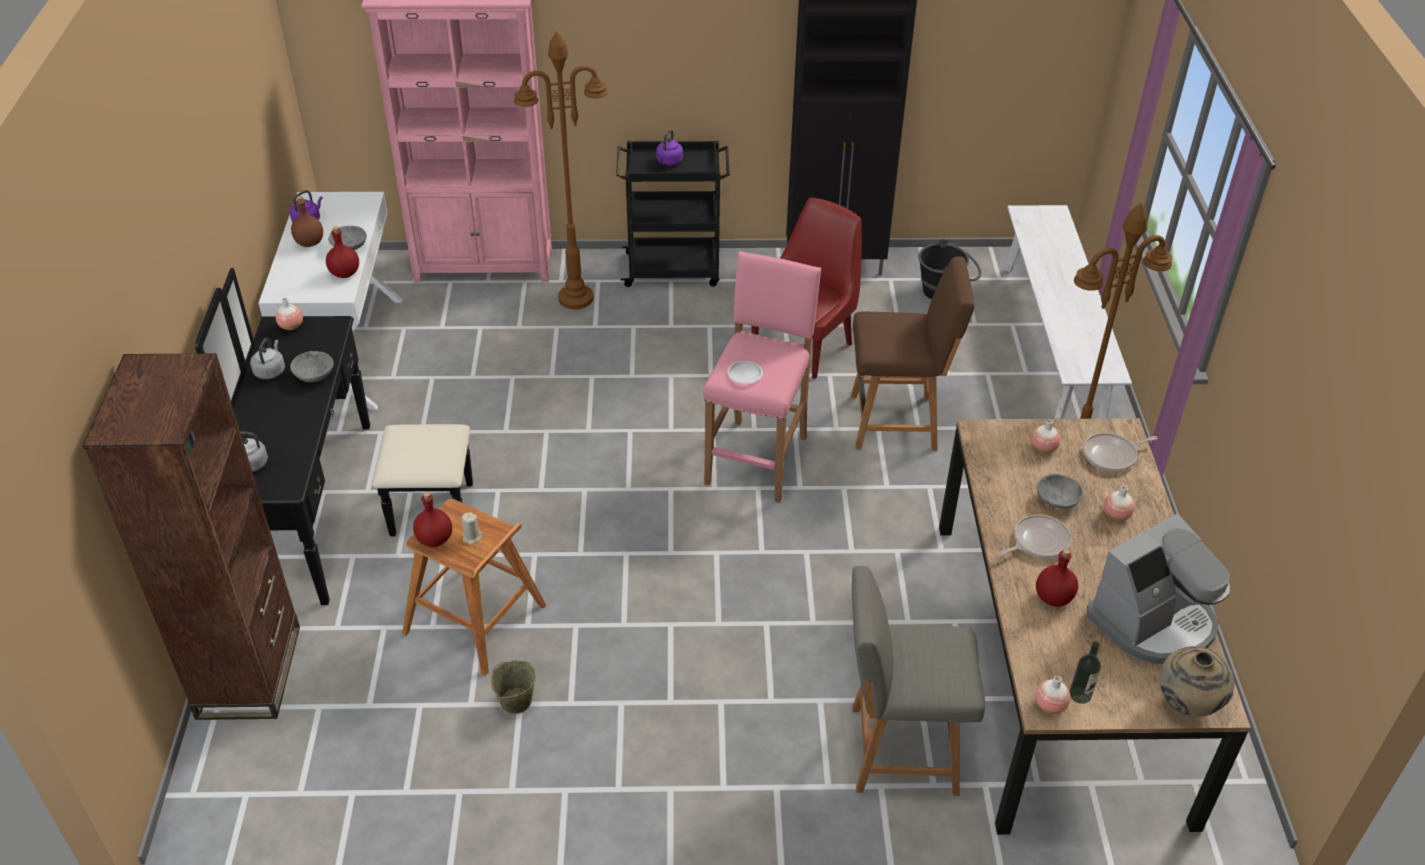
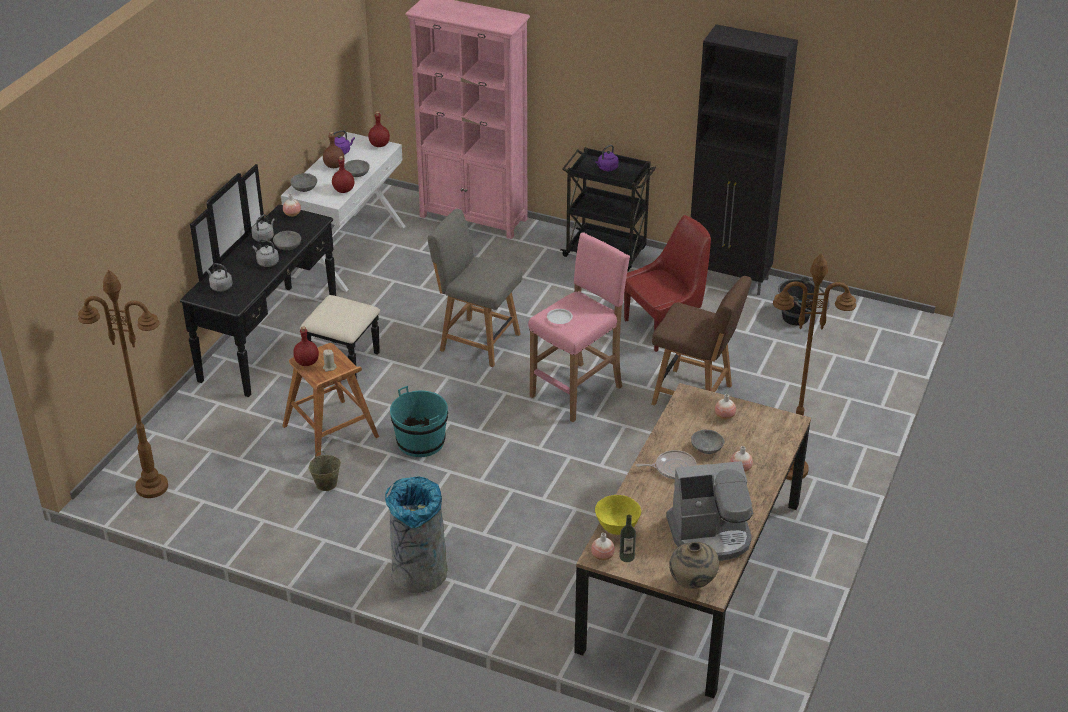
camera: 25 degrees right, 5 degrees down
brown bookcase [83,353,300,720] -> none
brown floor lamp [514,31,608,309] -> brown floor lamp moved to [78,270,168,498]
grey chair [852,566,985,796] -> grey chair moved to [428,209,522,367]
white bench [1005,205,1132,419] -> none
red bottle [1036,548,1078,607] -> red bottle moved to [368,112,390,147]
frying pan [1083,433,1157,472] -> none
none -> grey kettle [253,239,279,267]
none -> grey bowl [290,173,317,192]
none -> grey trash can [385,476,448,593]
none -> turquoise bucket [390,386,448,457]
none -> yellow bowl [595,495,641,535]

